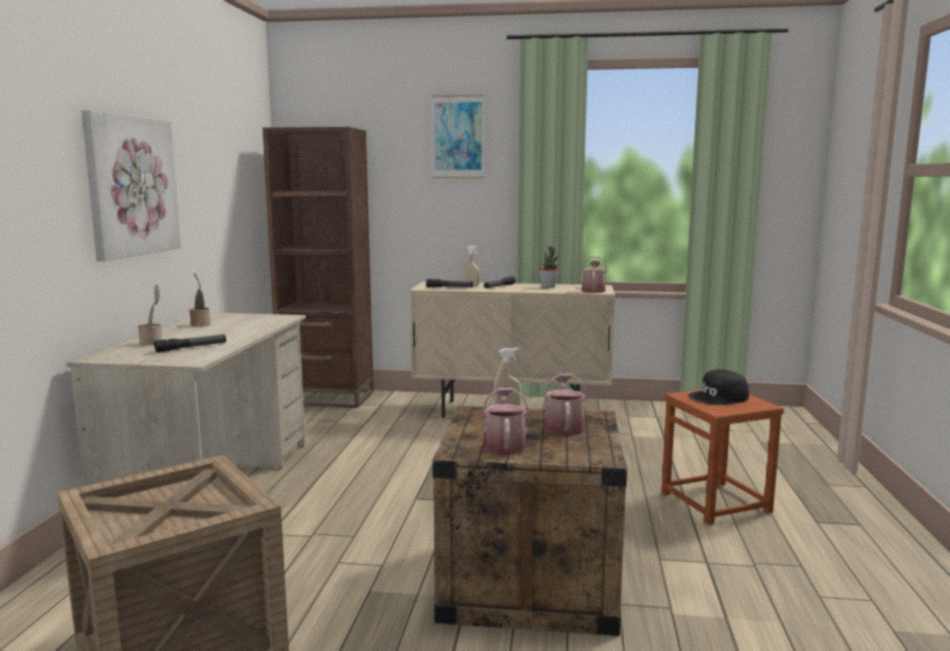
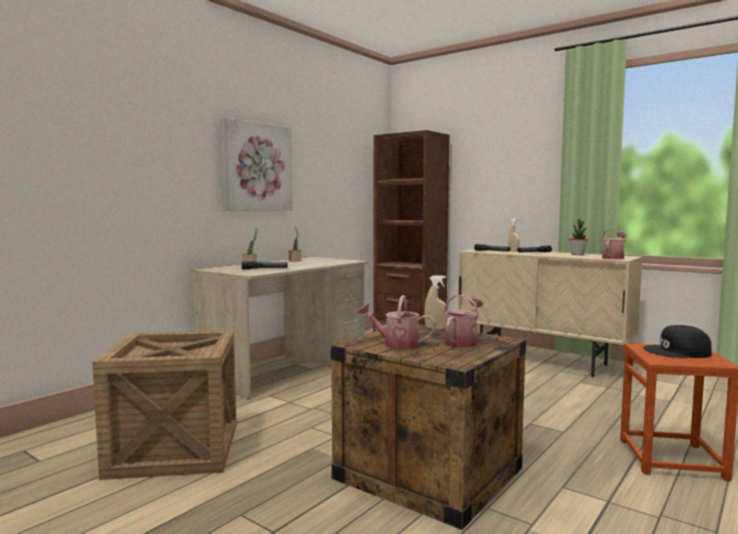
camera: 30 degrees right, 5 degrees down
picture [431,95,485,178] -> none
watering can [482,386,529,455] -> watering can turned 105 degrees counterclockwise [358,295,436,350]

